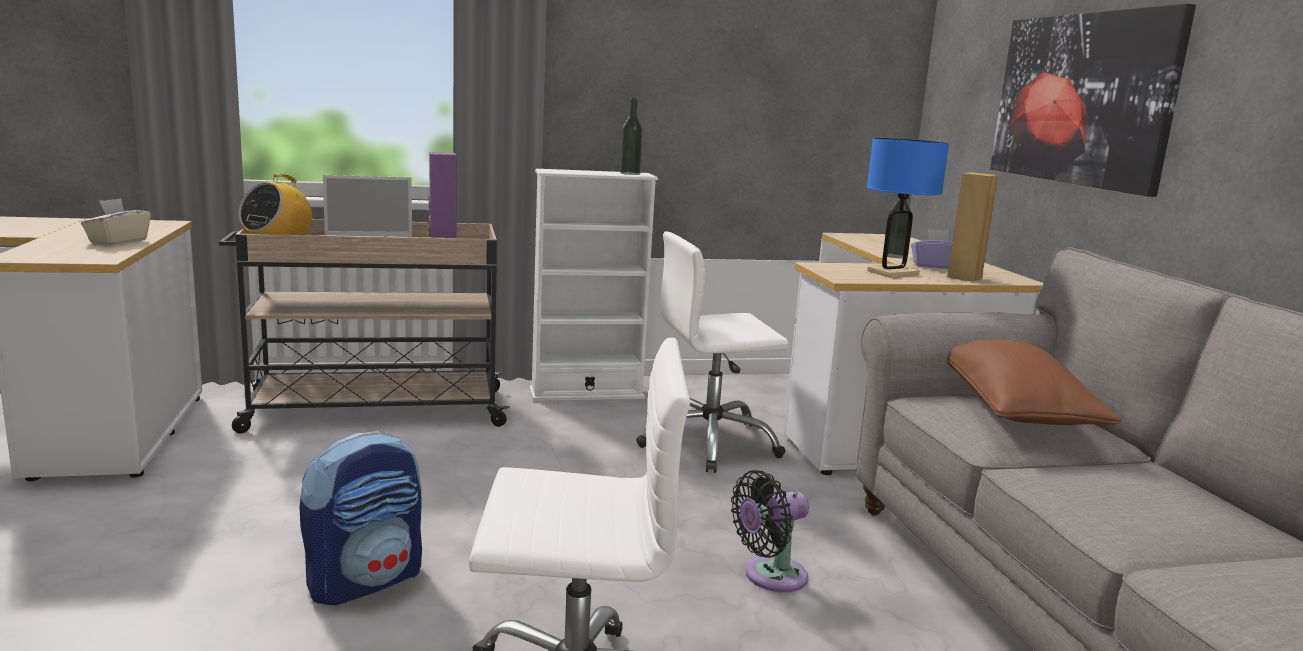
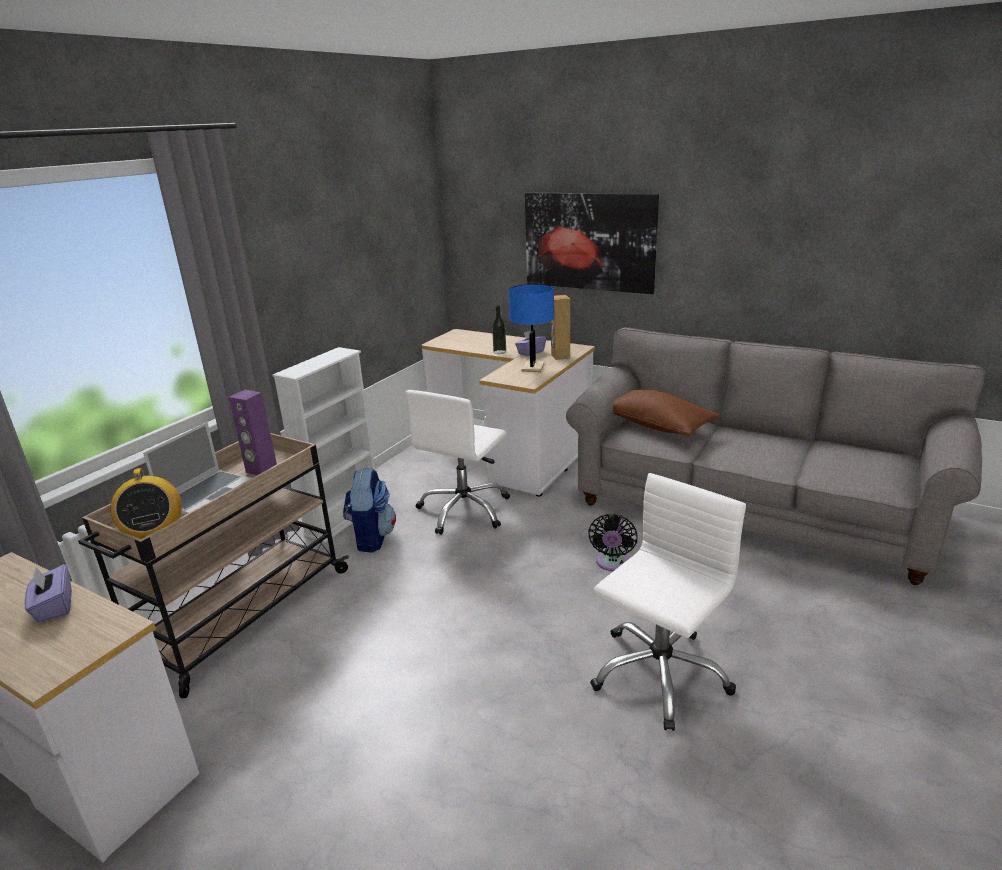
camera: 45 degrees left, 10 degrees up
beige tissue box [81,198,151,245] -> purple tissue box [24,564,72,623]
backpack [299,431,422,605] -> backpack moved to [343,468,396,553]
bottle [620,98,643,175] -> none

